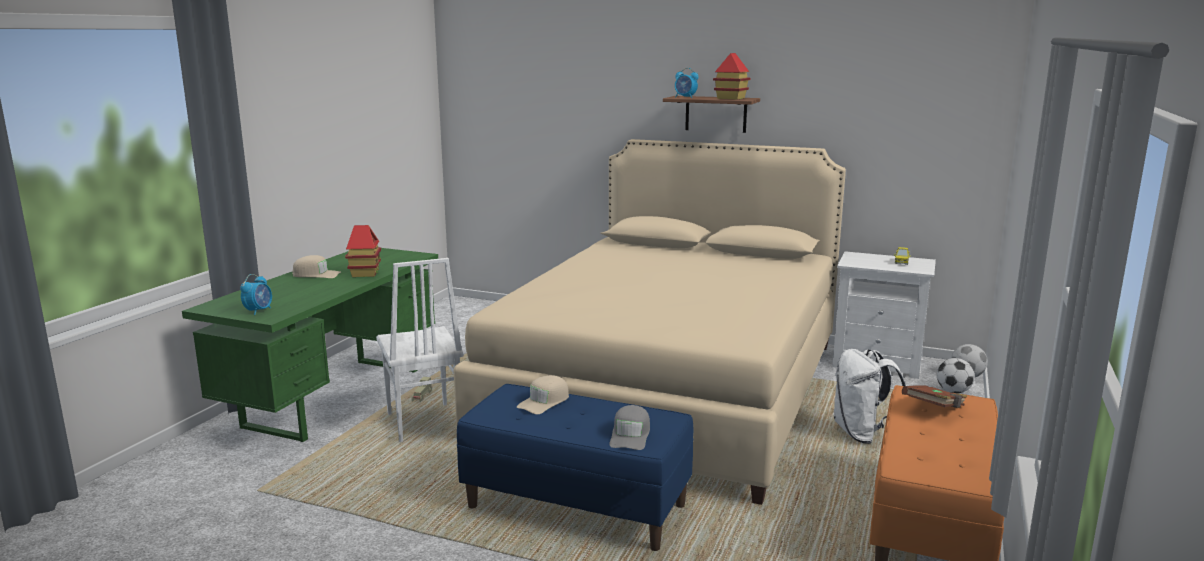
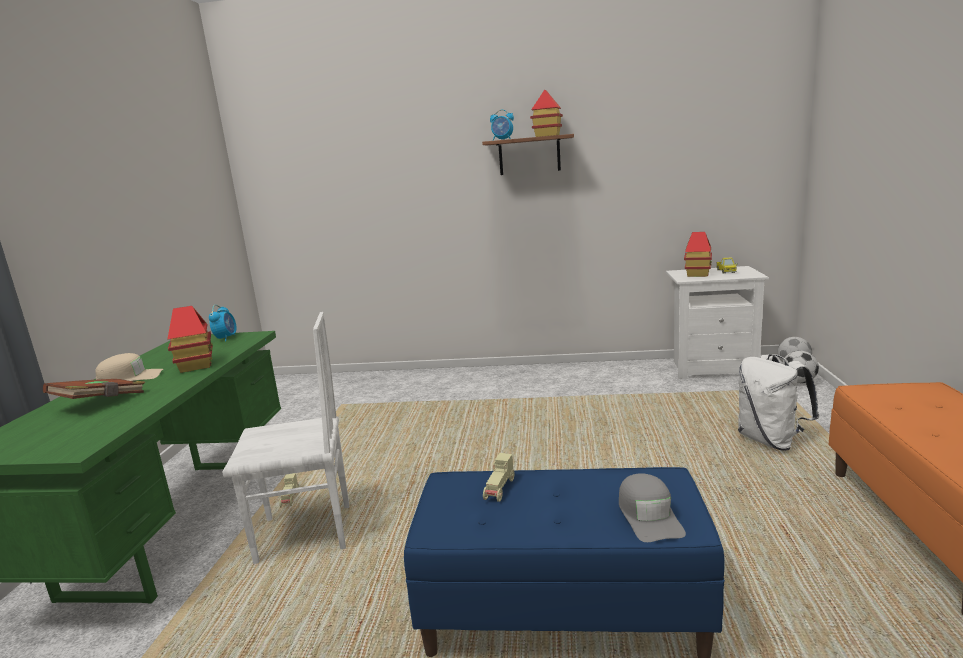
camera: 15 degrees left, 0 degrees up
alarm clock [240,274,272,315] -> alarm clock moved to [209,305,236,342]
white chair [376,258,463,442] -> white chair turned 60 degrees counterclockwise [222,312,349,564]
beige bed [454,139,846,505] -> none
beige cap [517,375,569,414] -> beige toy car [483,453,515,502]
brown book [902,385,967,408] -> brown book moved to [43,379,145,399]
none -> toy house [684,232,712,277]

